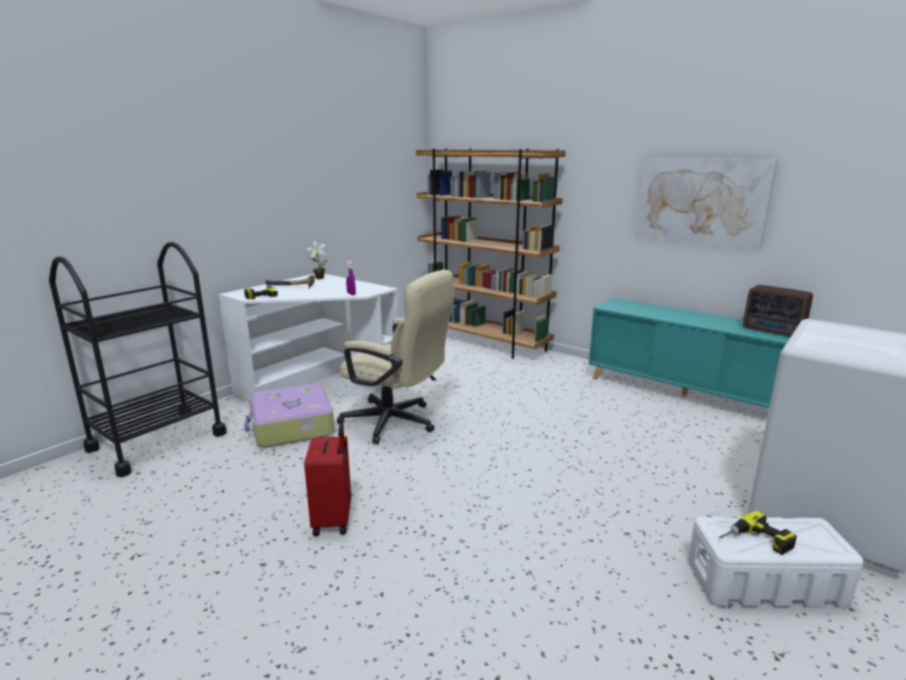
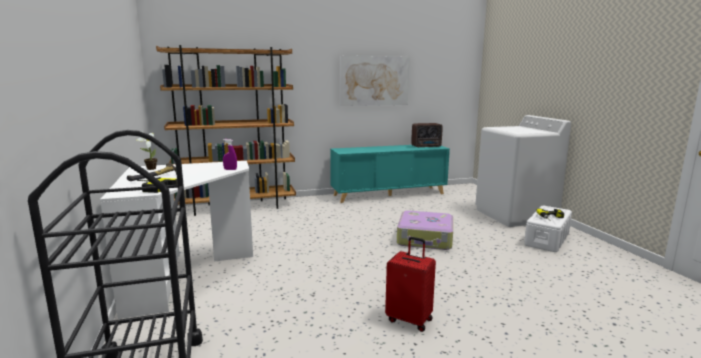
camera: 55 degrees left, 5 degrees down
suitcase [244,384,334,448] -> suitcase moved to [397,210,453,250]
beige office chair [337,270,454,444] -> none

